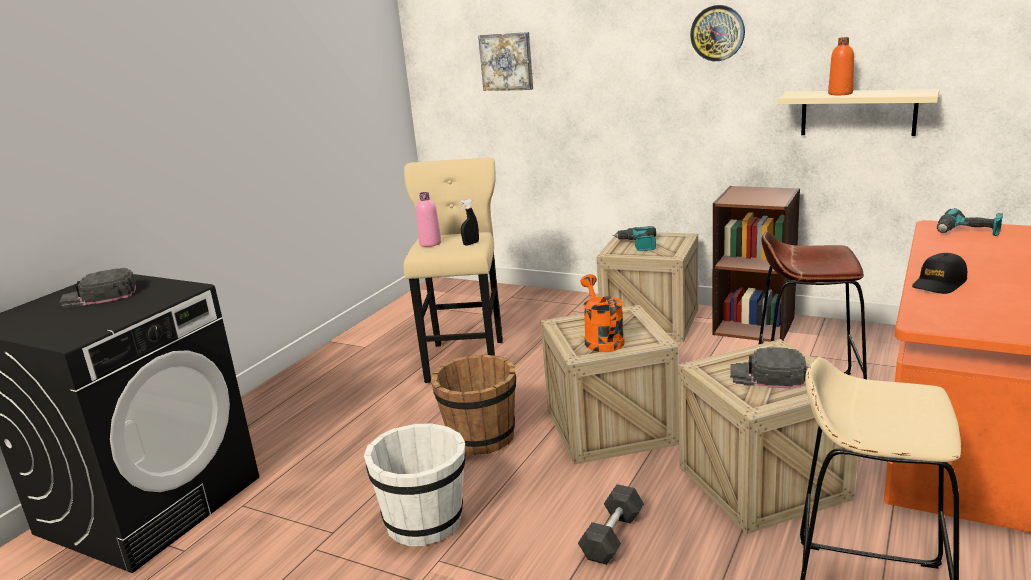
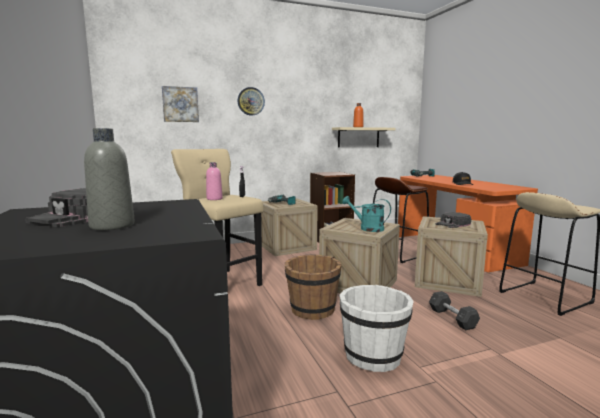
camera: 50 degrees left, 10 degrees down
orange watering can [580,274,625,352] -> turquoise watering can [342,196,391,232]
wall clock [690,5,745,61] -> wall clock moved to [238,87,265,116]
none -> grey bottle [84,128,135,230]

